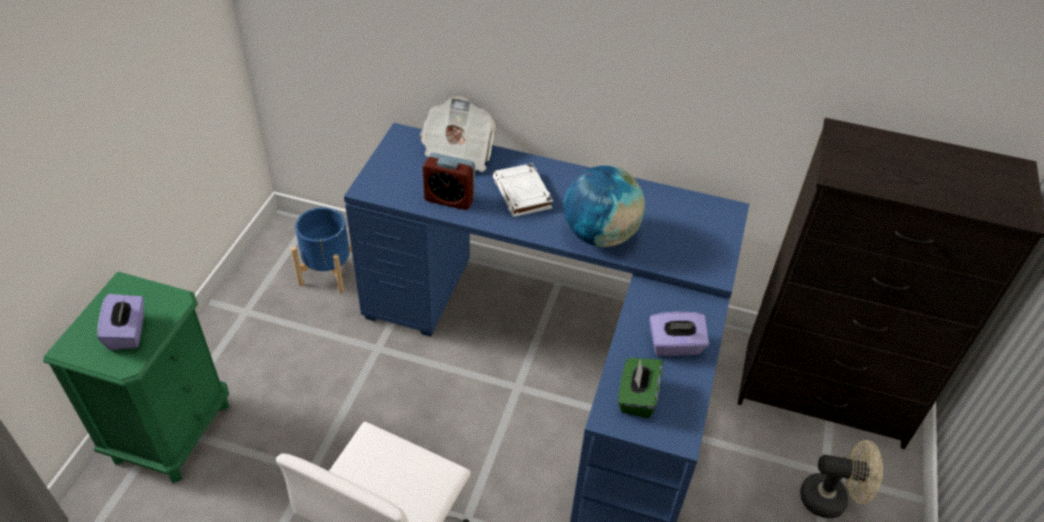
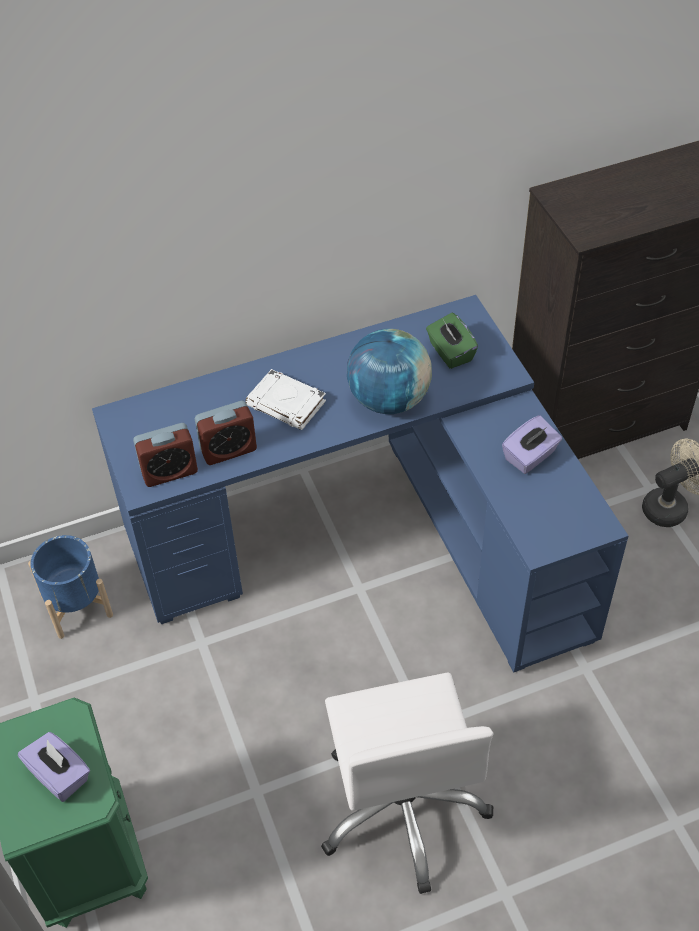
camera: 35 degrees left, 5 degrees up
newspaper [420,97,496,172] -> none
green tissue box [618,358,663,418] -> green tissue box moved to [426,313,478,369]
none -> alarm clock [133,423,198,487]

